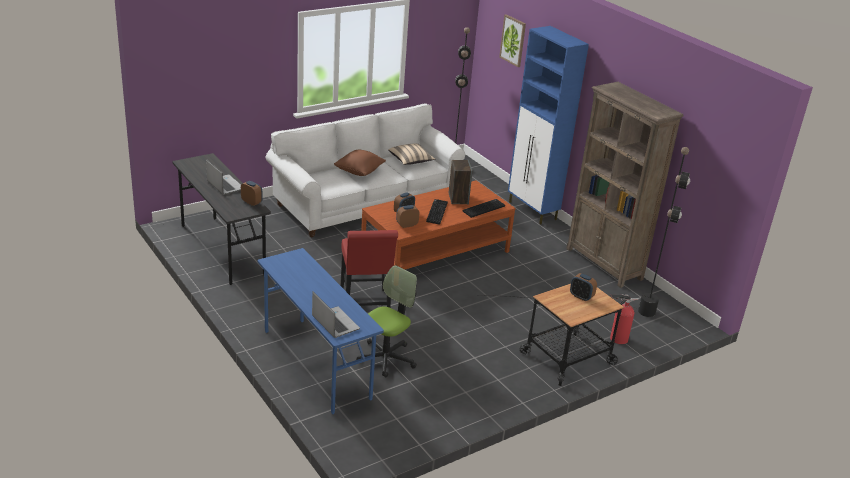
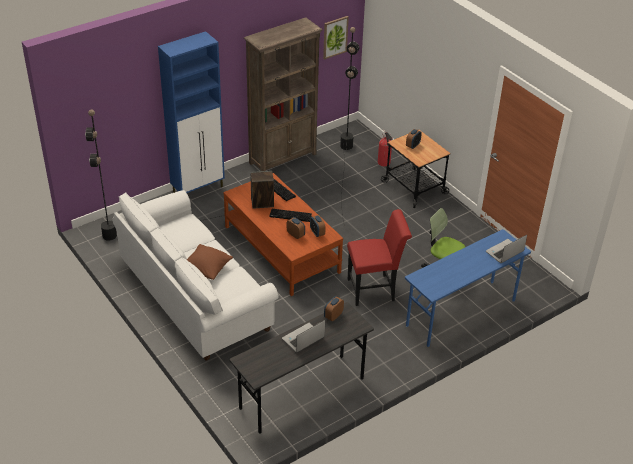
camera: 90 degrees left, 10 degrees up
beige pillow [388,144,436,165] -> none
picture [499,14,526,67] -> picture moved to [323,16,349,59]

